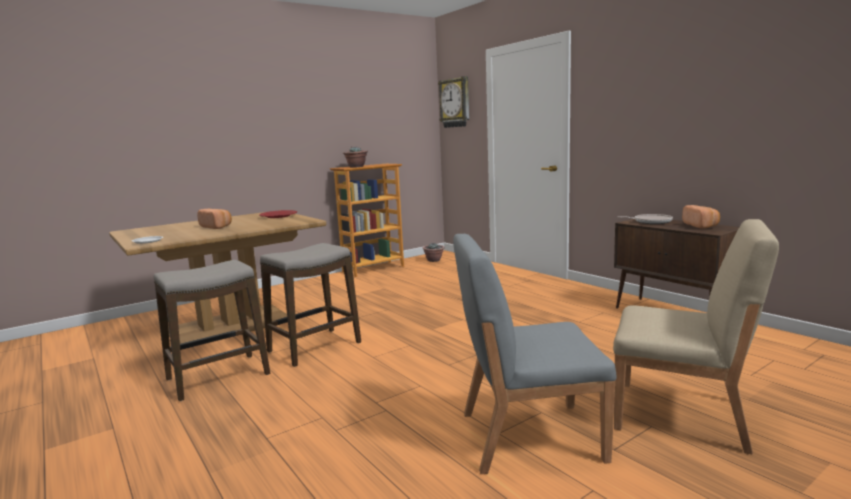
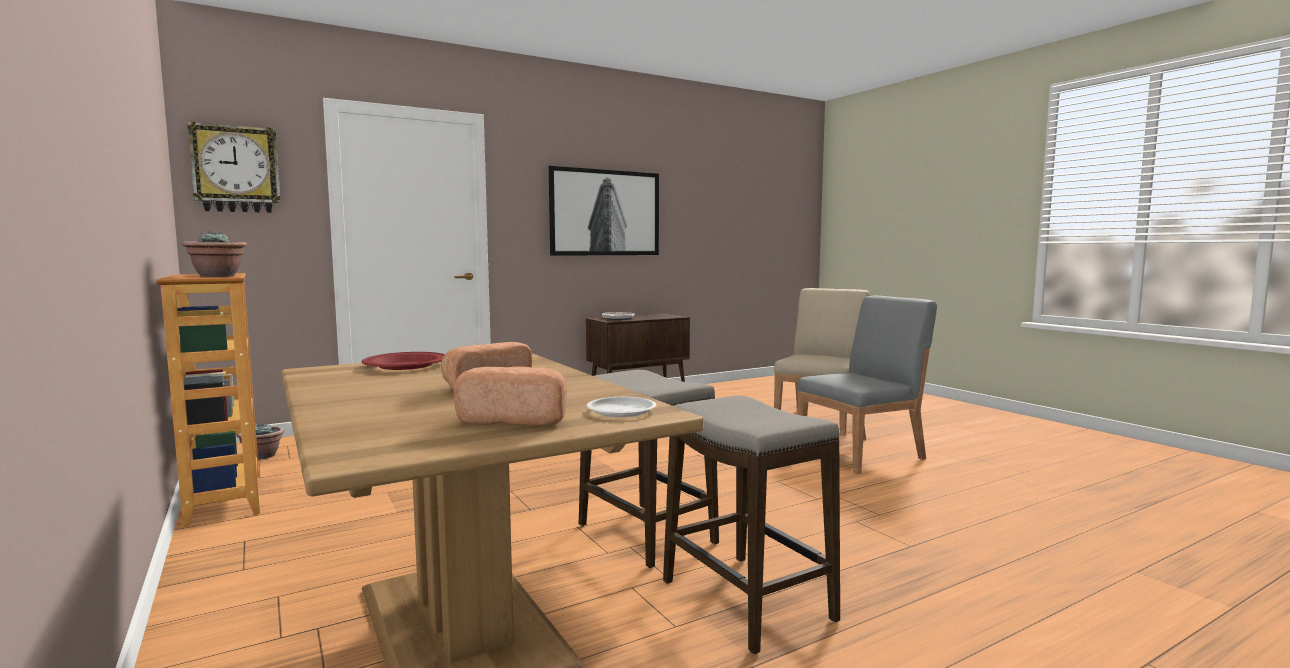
camera: 85 degrees left, 5 degrees down
grey chair [453,234,617,474] -> grey chair turned 120 degrees counterclockwise [797,296,937,474]
bread [682,205,720,229] -> bread moved to [454,366,567,426]
none -> picture [549,166,659,256]

